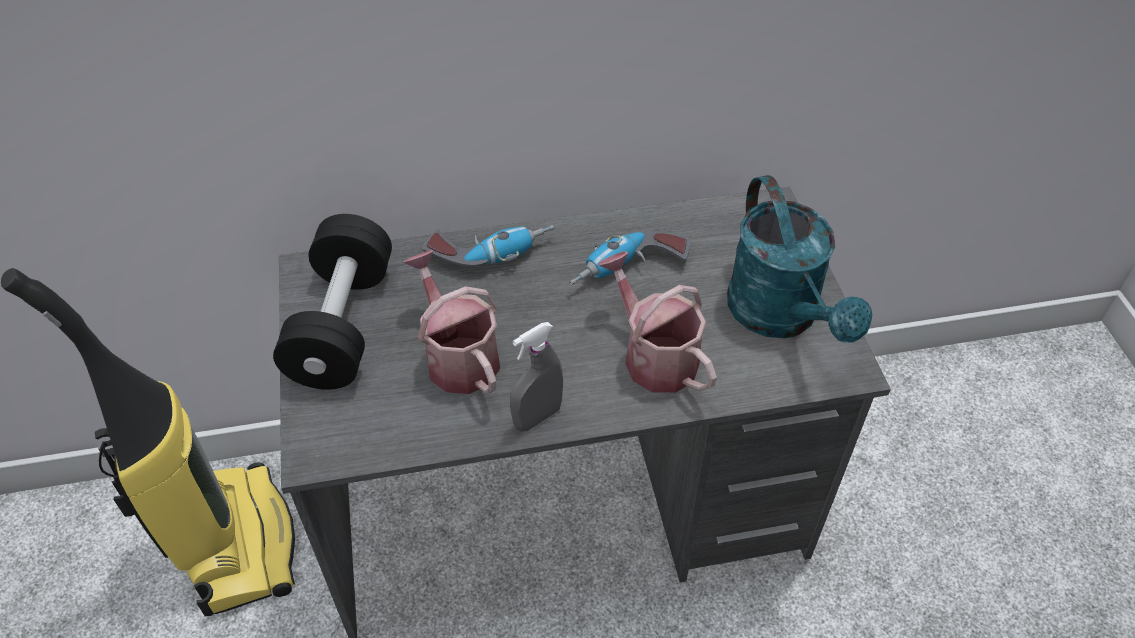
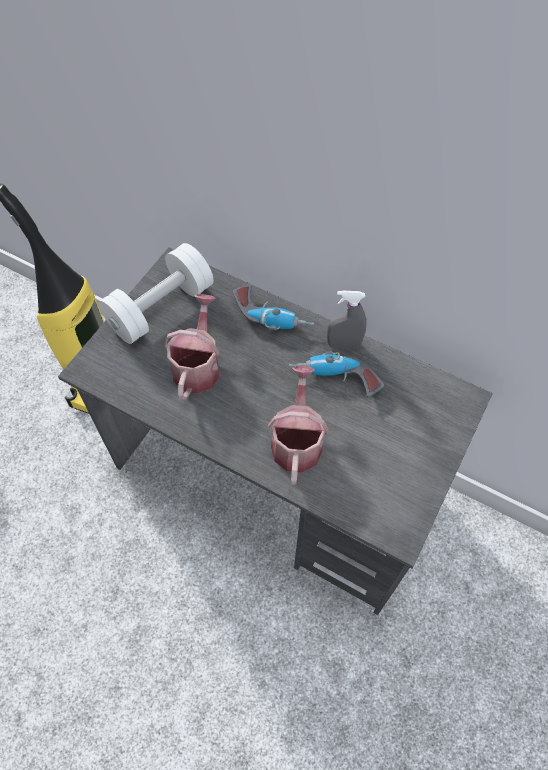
camera: 40 degrees right, 10 degrees up
black dumbbell [273,214,392,390] -> white dumbbell [98,243,214,344]
grey spray bottle [510,322,563,431] -> grey spray bottle moved to [327,291,367,348]
turquoise watering can [727,175,872,343] -> none

